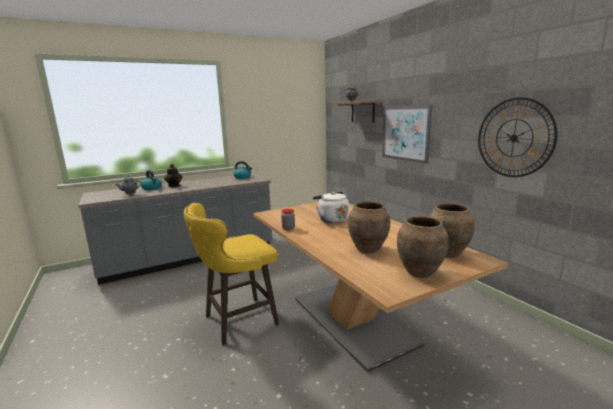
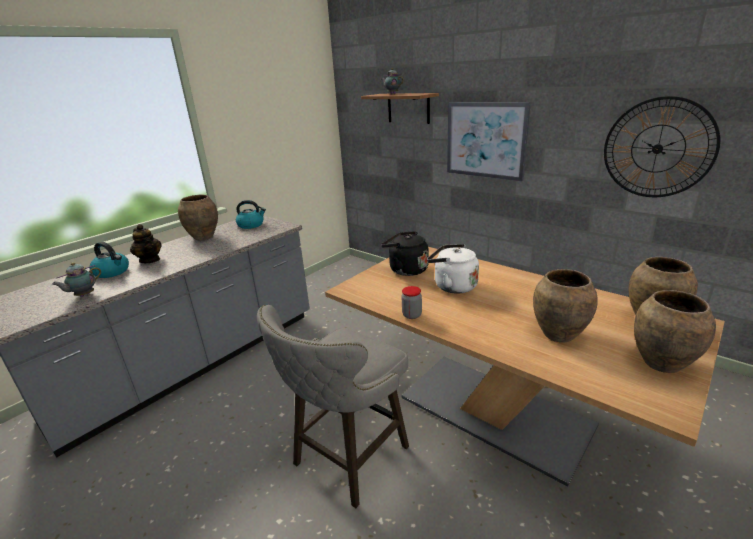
camera: 20 degrees left, 10 degrees up
yellow stool [184,203,279,345] -> grey stool [257,305,409,508]
none -> brown vase [178,194,218,240]
none -> black kettle [381,231,429,276]

